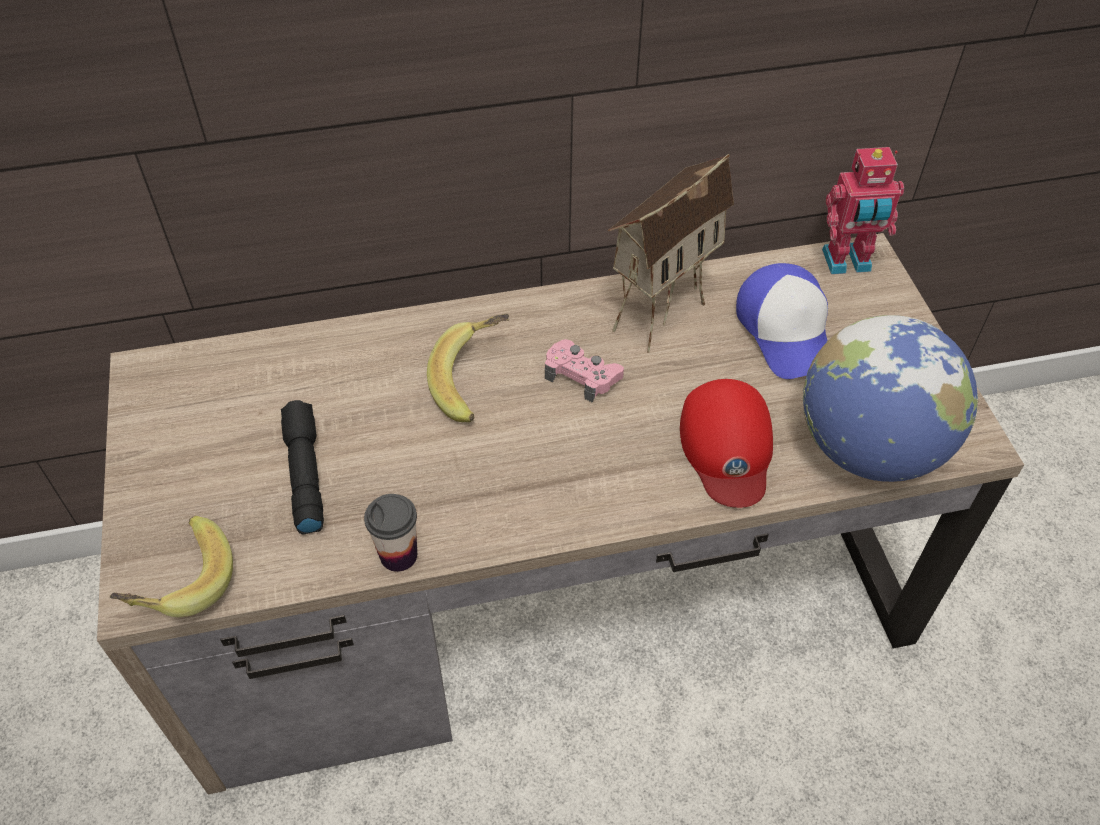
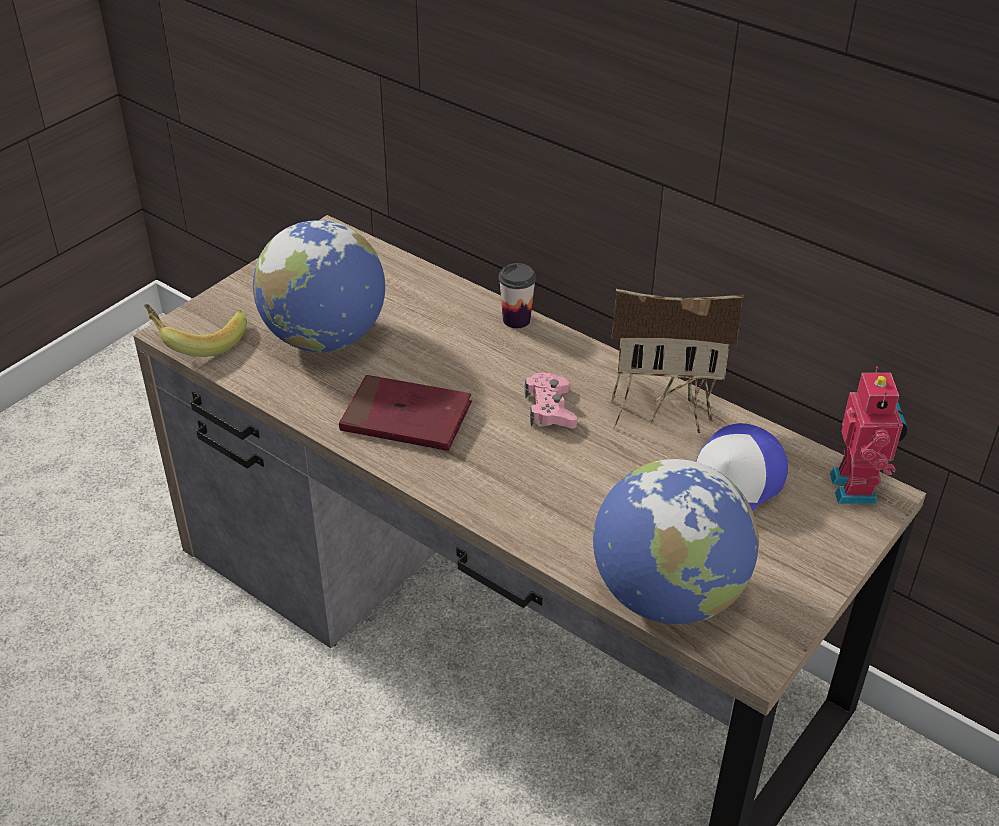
camera: 50 degrees right, 10 degrees down
black flashlight [281,400,324,534] -> globe [253,220,385,352]
cup [364,494,417,572] -> cup moved to [499,263,536,328]
banana [427,314,509,422] -> none
red cap [680,379,773,508] -> none
toy robot [822,147,904,274] -> toy robot turned 135 degrees counterclockwise [830,367,908,504]
none -> red book [339,375,472,451]

